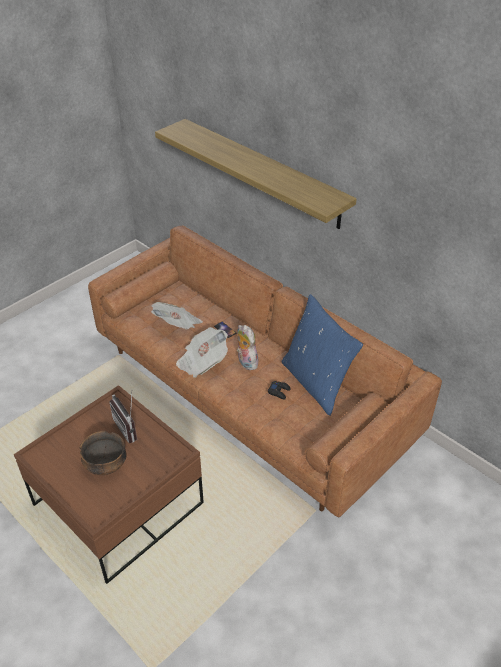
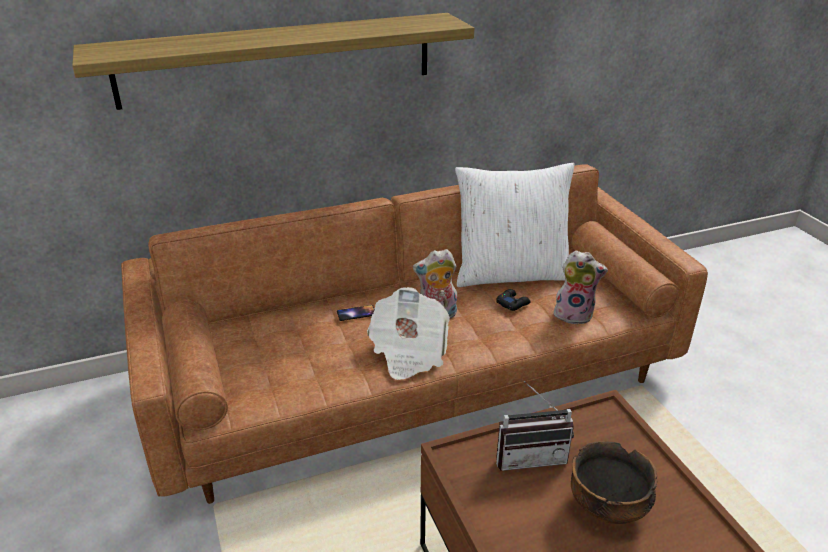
camera: 65 degrees left, 10 degrees down
newspaper [151,302,203,329] -> none
blue pillow [282,294,363,416] -> white pillow [455,163,574,287]
none -> plush toy [554,250,608,324]

